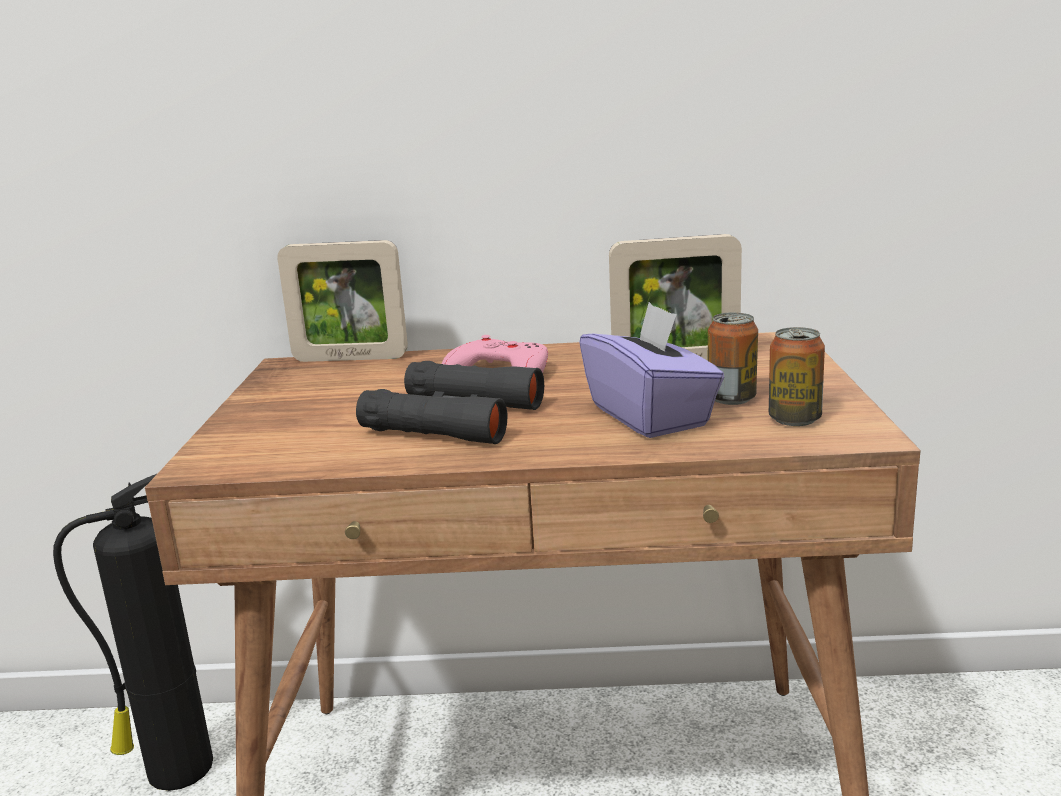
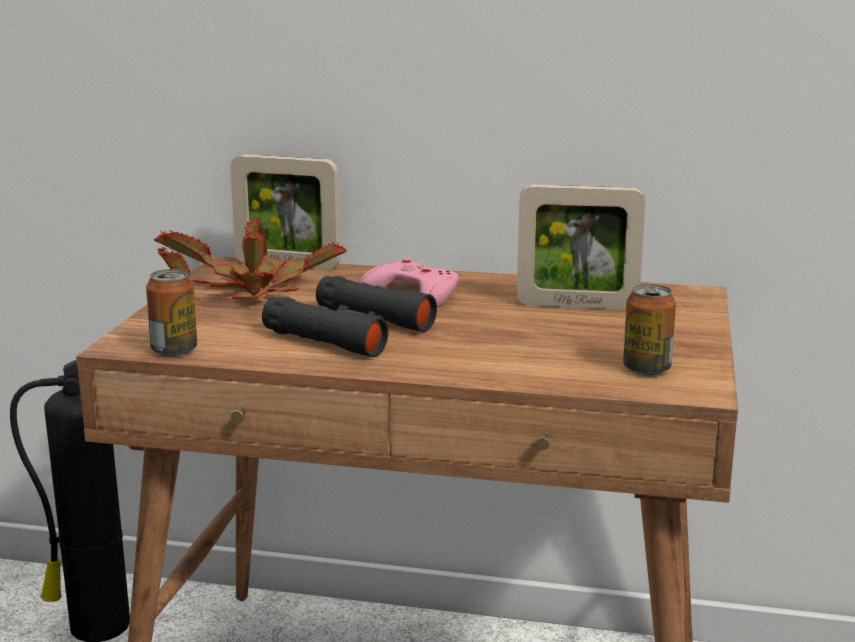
camera: 10 degrees right, 0 degrees up
purple tissue box [579,302,724,438] -> none
can [707,312,758,405] -> can moved to [146,269,197,357]
none -> potted plant [154,218,347,299]

